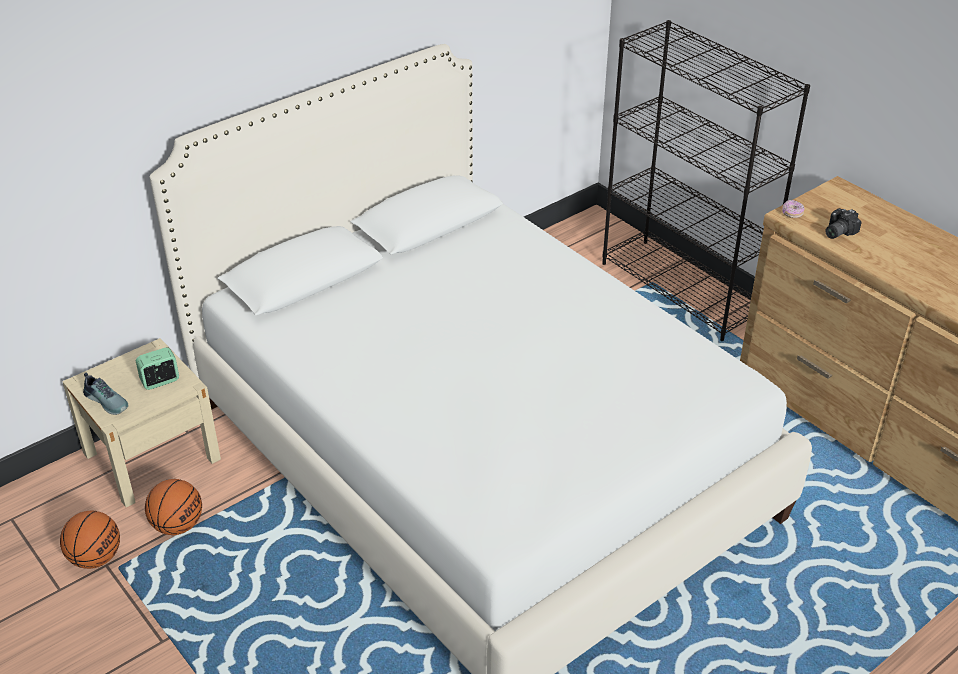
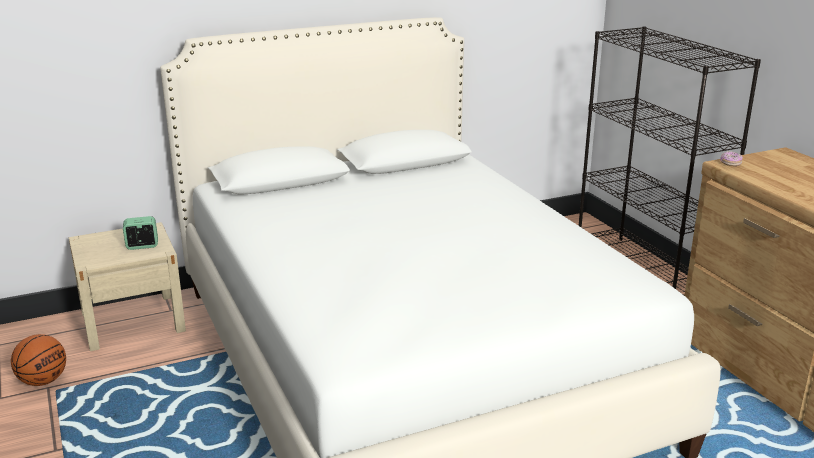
camera: 15 degrees right, 15 degrees down
shoe [83,373,128,415] -> none
basketball [145,479,202,535] -> none
camera [825,208,862,239] -> none

